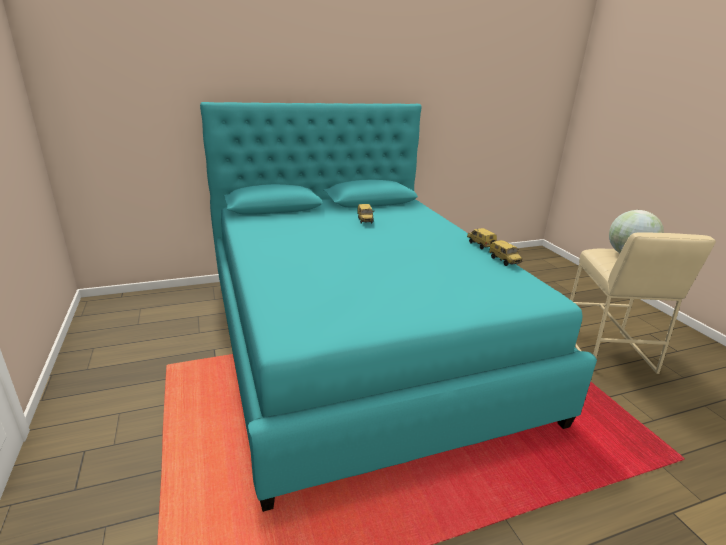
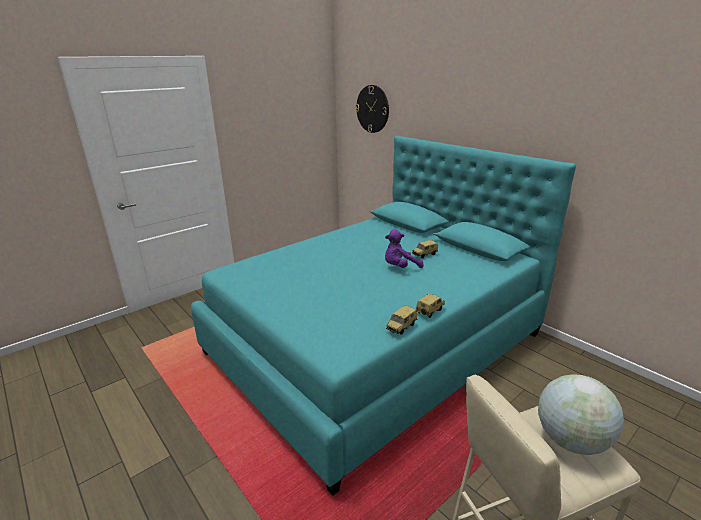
camera: 70 degrees right, 0 degrees up
none -> wall clock [355,85,389,133]
none -> purple plush toy [385,229,424,268]

